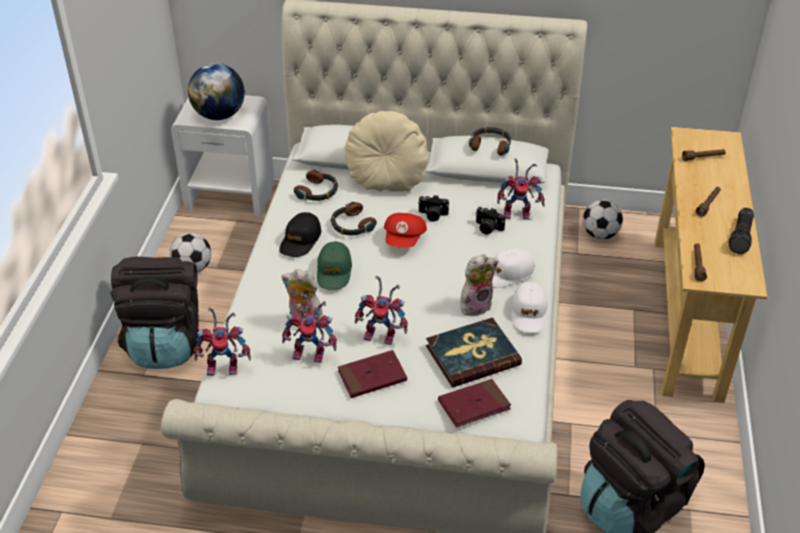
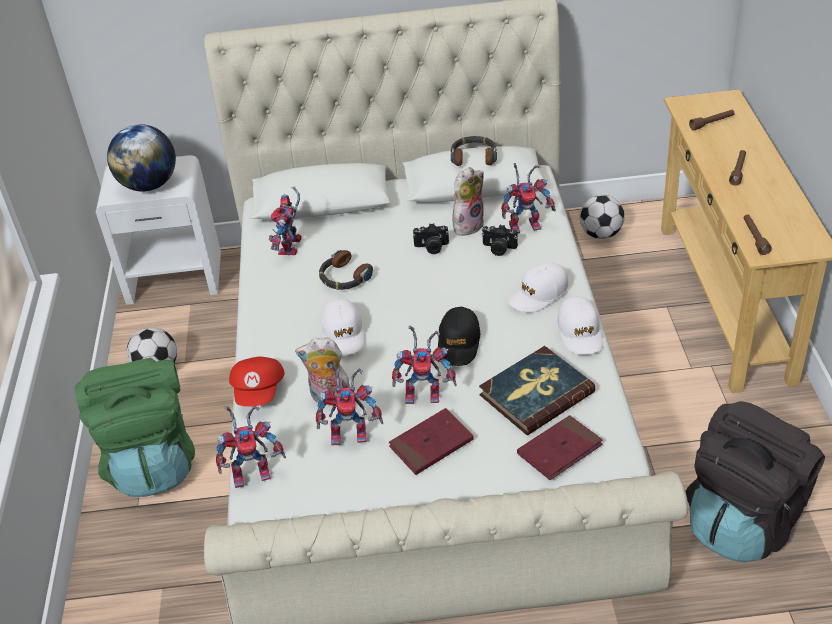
camera: 10 degrees left, 0 degrees up
black backpack [110,256,199,369] -> green backpack [75,357,195,497]
black cap [279,212,321,257] -> black cap moved to [438,307,480,366]
headphones [294,169,338,201] -> toy robot [269,187,301,255]
green cap [317,241,352,290] -> white cap [321,299,365,356]
beige pillow [345,111,428,192] -> none
red cap [384,213,427,248] -> red cap moved to [229,357,285,407]
plush toy [460,254,498,316] -> plush toy moved to [452,167,484,236]
flashlight [729,208,754,254] -> none

